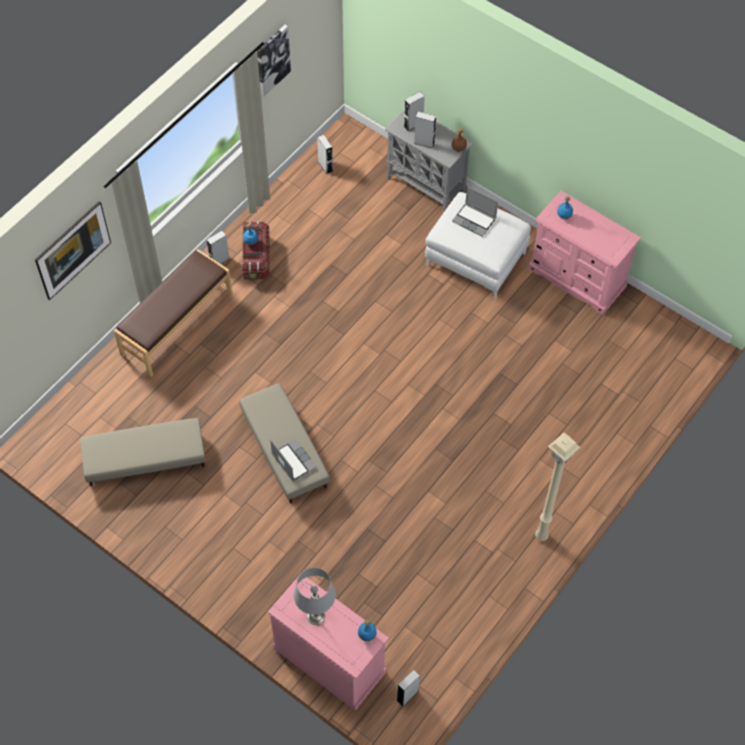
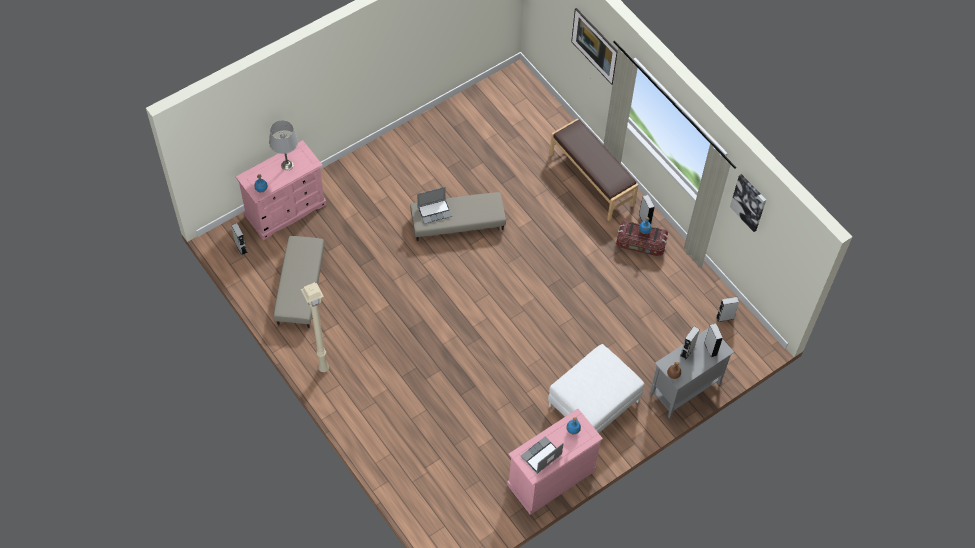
camera: 105 degrees right, 0 degrees up
beige ottoman [80,418,205,486] -> beige ottoman moved to [273,236,324,328]
laptop [452,187,498,237] -> laptop moved to [521,436,564,474]

